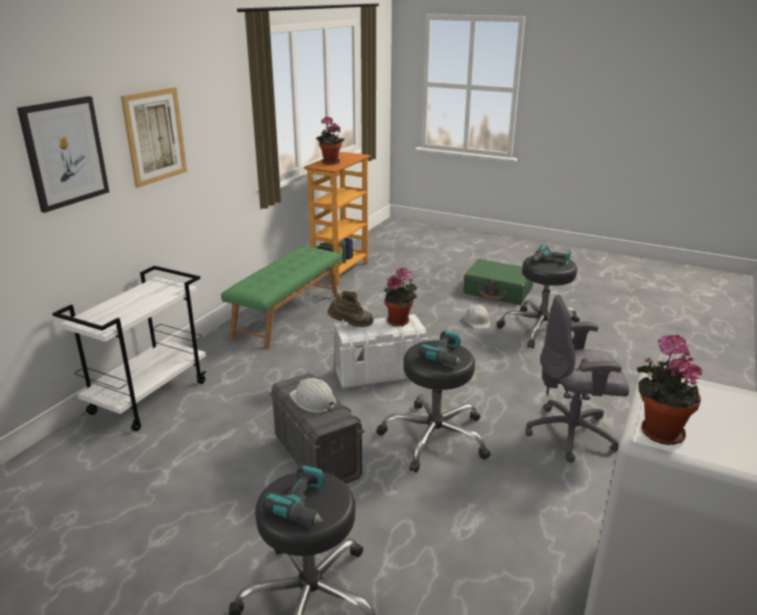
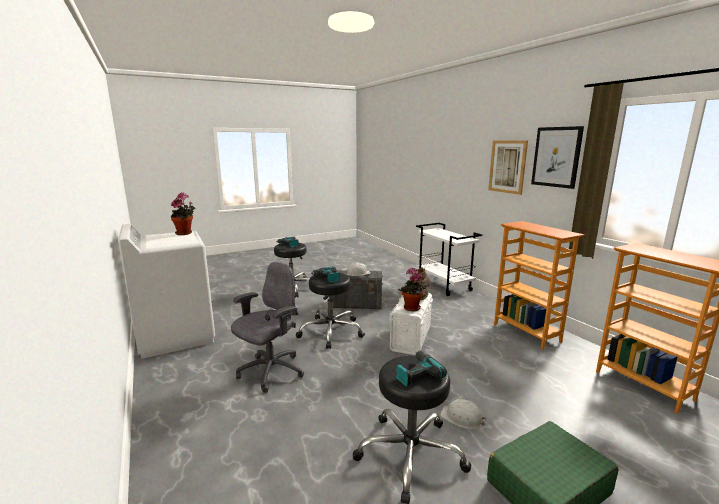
camera: 125 degrees right, 10 degrees down
picture [17,96,109,213] -> picture moved to [531,126,584,189]
green bench [221,246,341,349] -> bookcase [494,221,585,350]
potted plant [316,116,345,164] -> none

